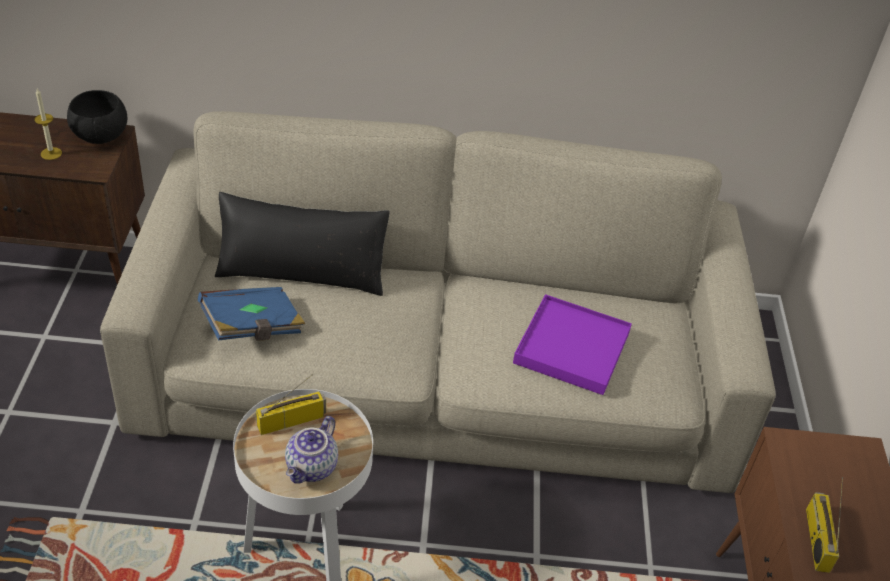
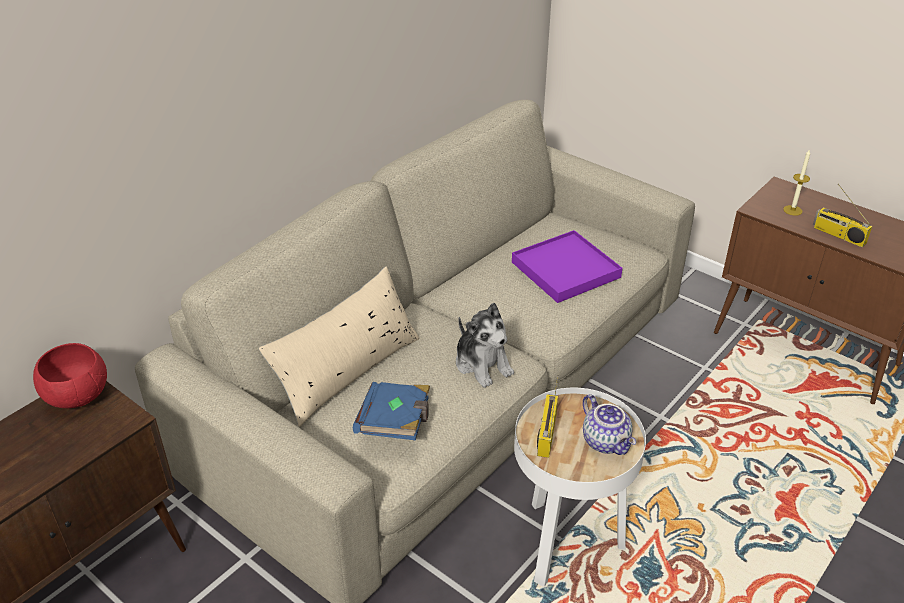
camera: 50 degrees left, 5 degrees down
candle [34,89,62,160] -> candle moved to [783,149,810,216]
black bowl [67,90,127,144] -> red bowl [33,343,107,408]
black pillow [215,192,390,296] -> beige pillow [259,267,420,427]
none -> plush toy [456,303,514,388]

